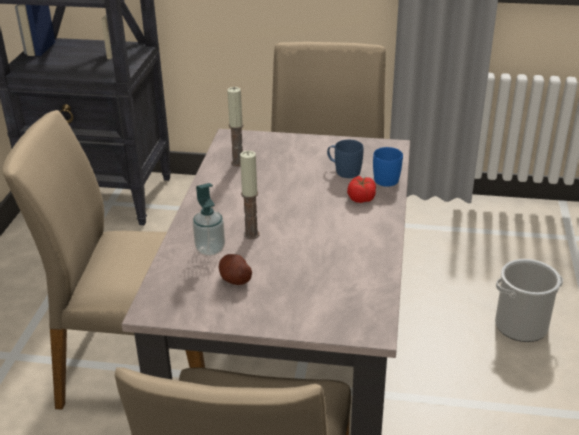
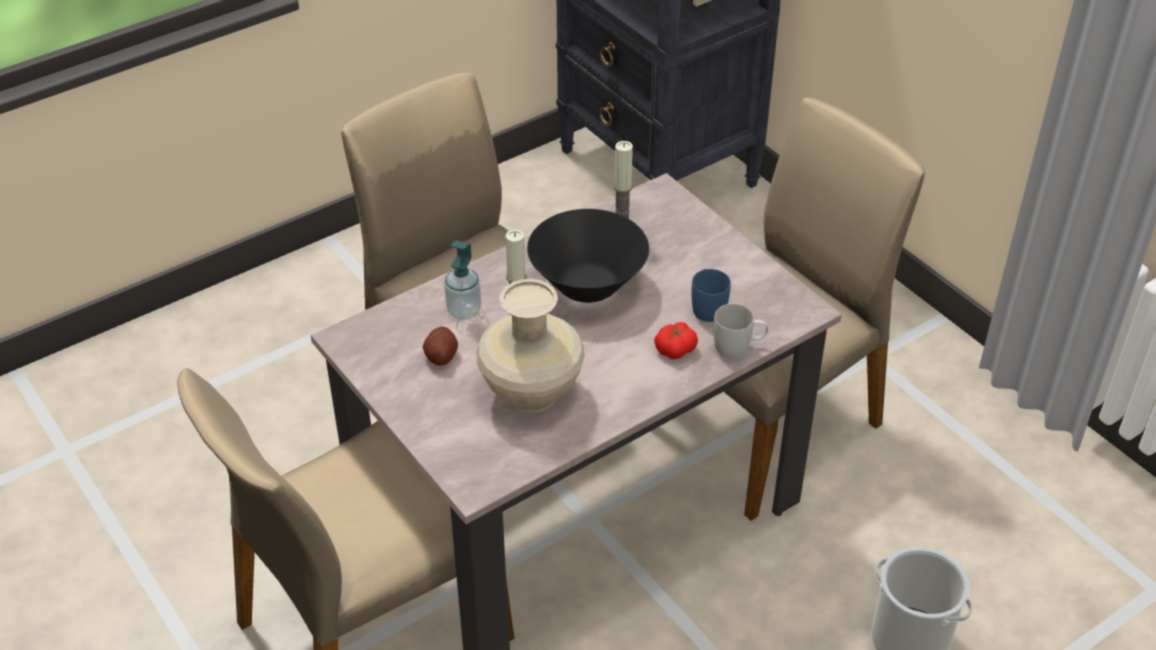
camera: 45 degrees right, 10 degrees up
blue mug [373,147,403,187] -> white mug [714,304,768,358]
none -> beige vase [476,279,585,413]
none -> black bowl [527,209,649,303]

